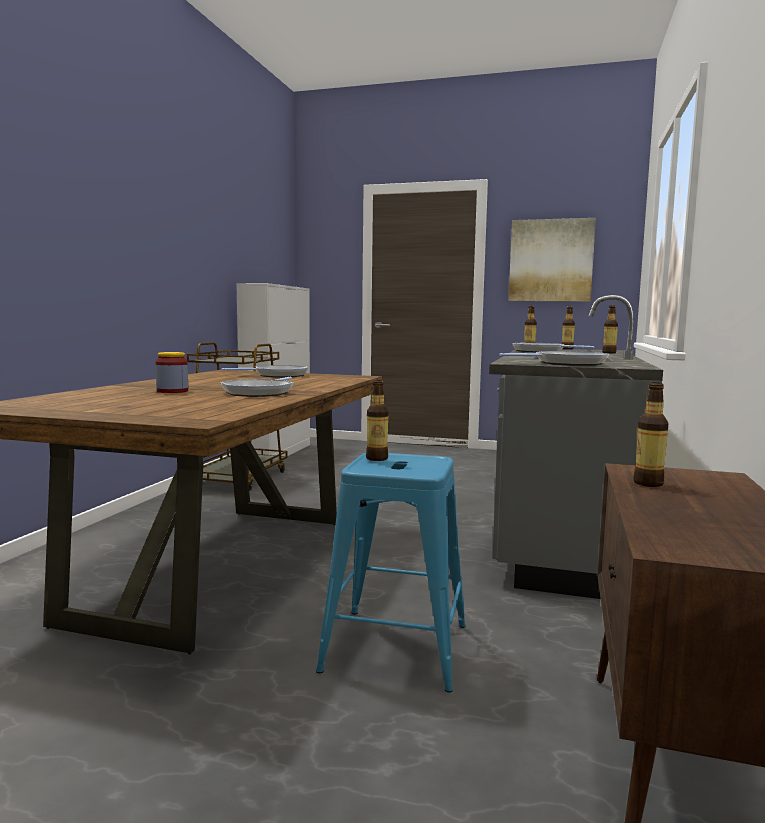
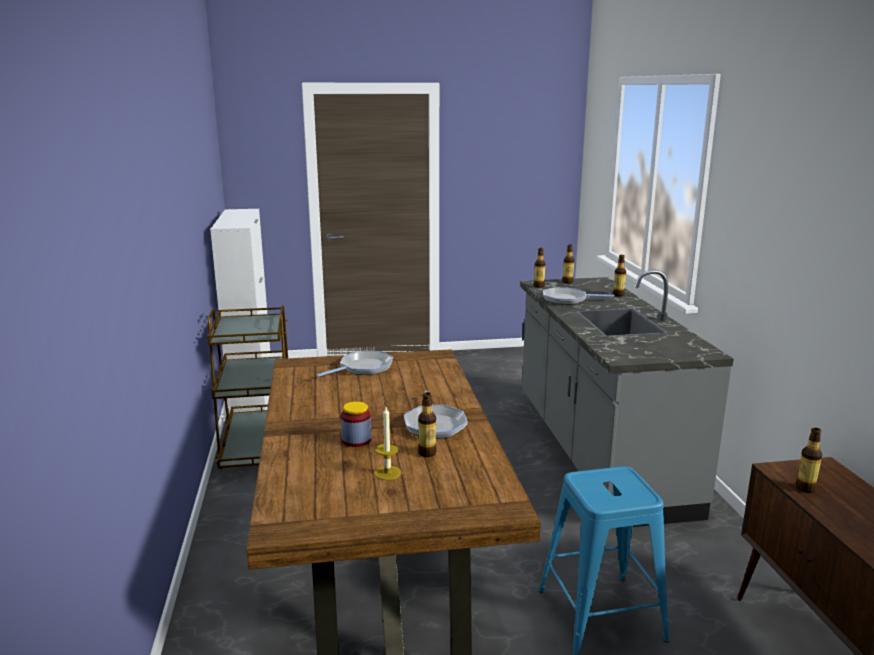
camera: 25 degrees left, 10 degrees up
bottle [366,380,389,461] -> bottle moved to [418,392,437,457]
frying pan [499,351,609,366] -> none
picture [509,218,596,301] -> none
none -> candle [374,407,401,480]

